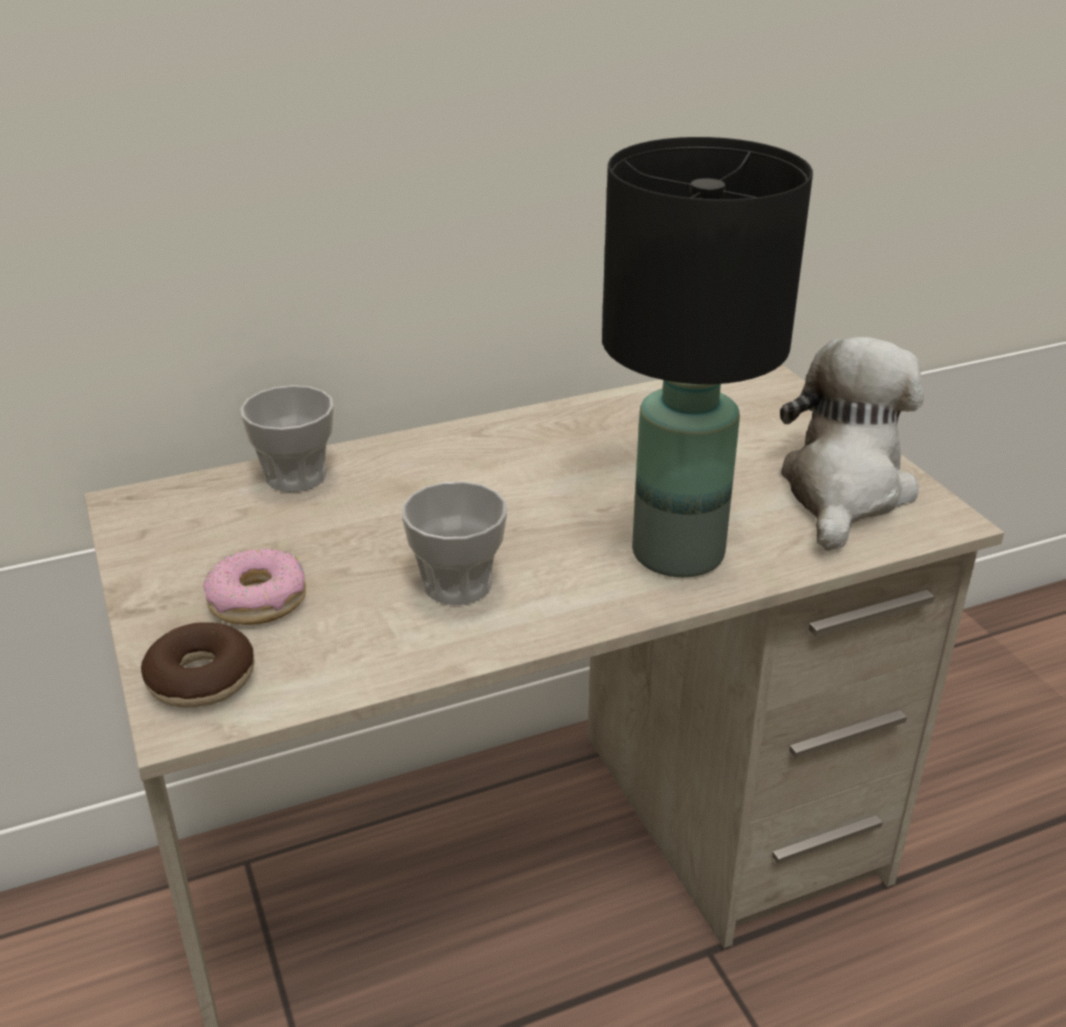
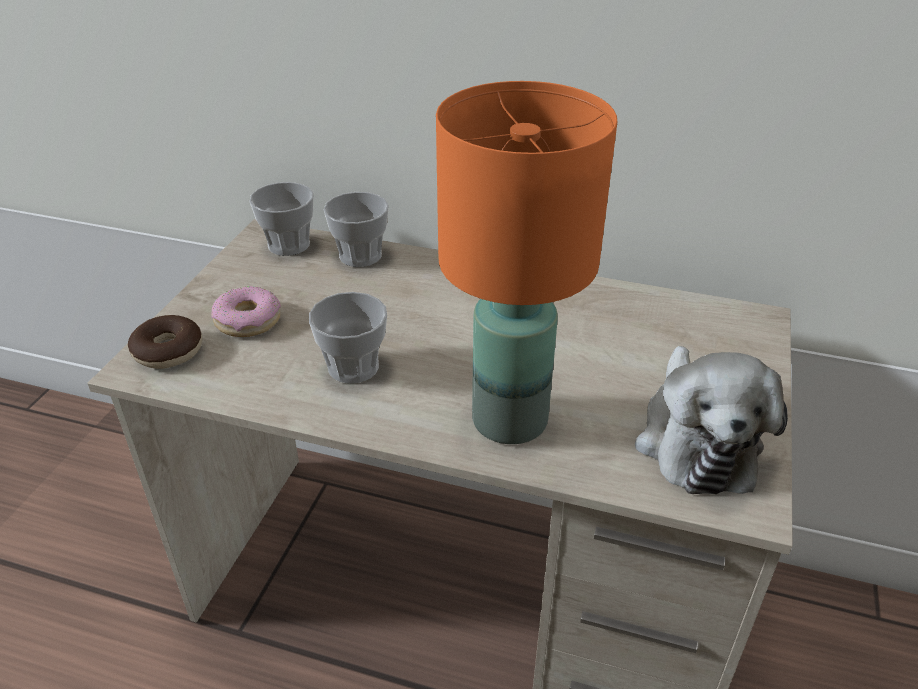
camera: 40 degrees right, 5 degrees up
black table lamp [602,137,813,577] -> orange table lamp [436,81,617,444]
plush toy [780,337,924,551] -> plush toy turned 120 degrees clockwise [635,346,788,494]
none -> cup [249,182,314,256]

